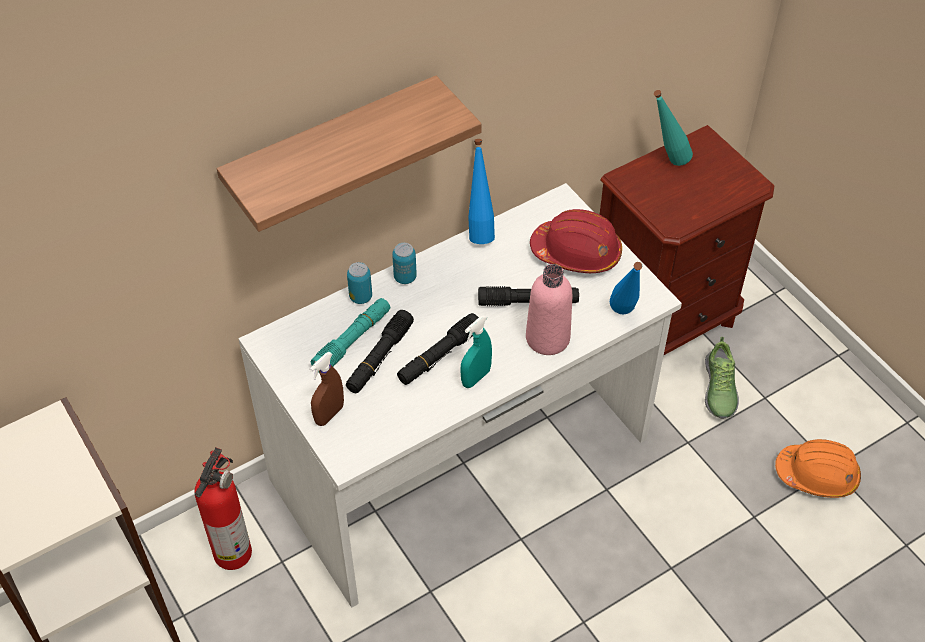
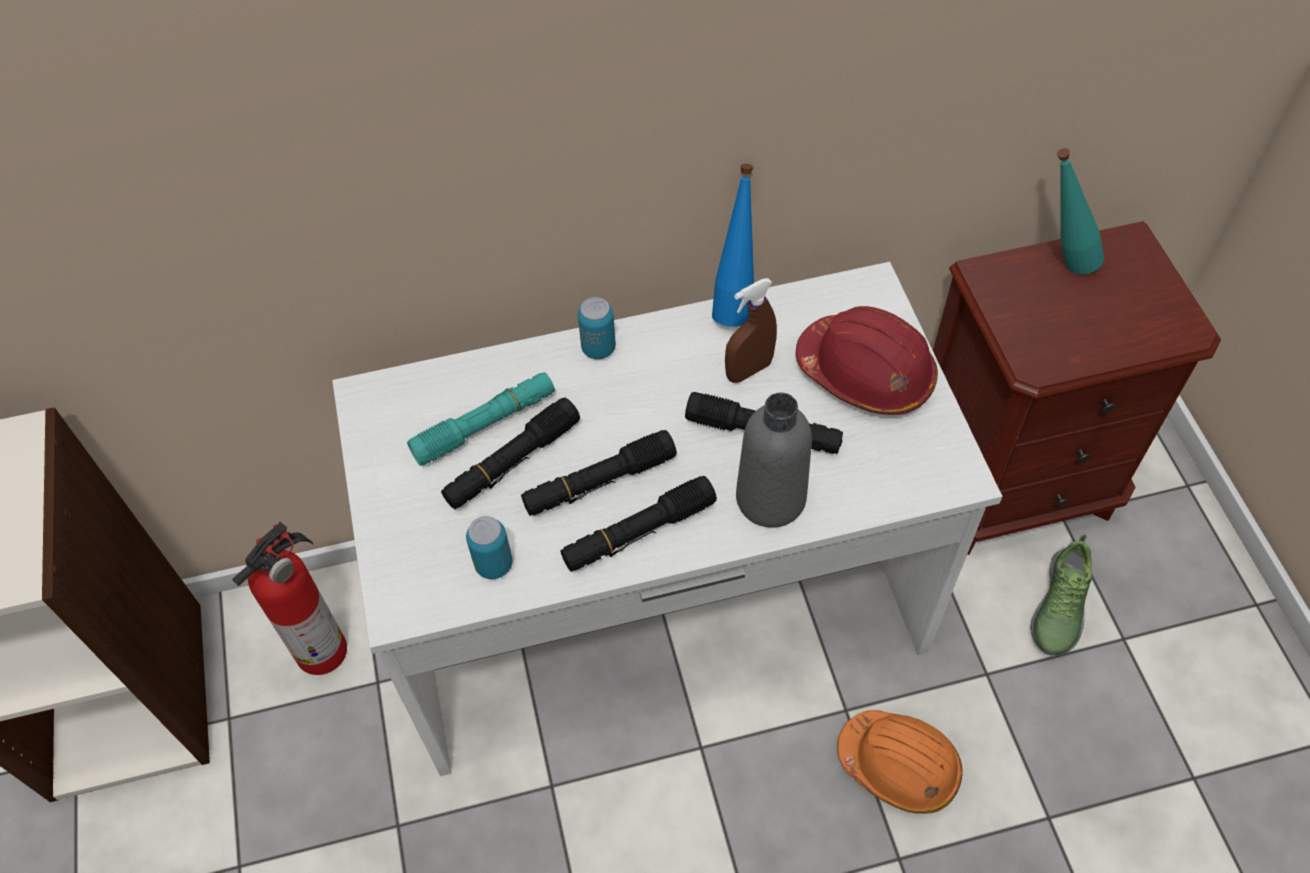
camera: 20 degrees right, 5 degrees up
shelf [217,76,482,232] -> none
brown spray bottle [310,352,344,426] -> brown spray bottle moved to [725,278,777,383]
can [347,262,372,304] -> can moved to [466,516,512,579]
turquoise spray bottle [460,315,492,388] -> black flashlight [561,476,717,572]
pink bottle [526,264,573,355] -> grey bottle [736,392,812,528]
blue bottle [610,262,642,315] -> none
orange hard hat [775,439,861,498] -> orange hard hat moved to [837,710,963,814]

